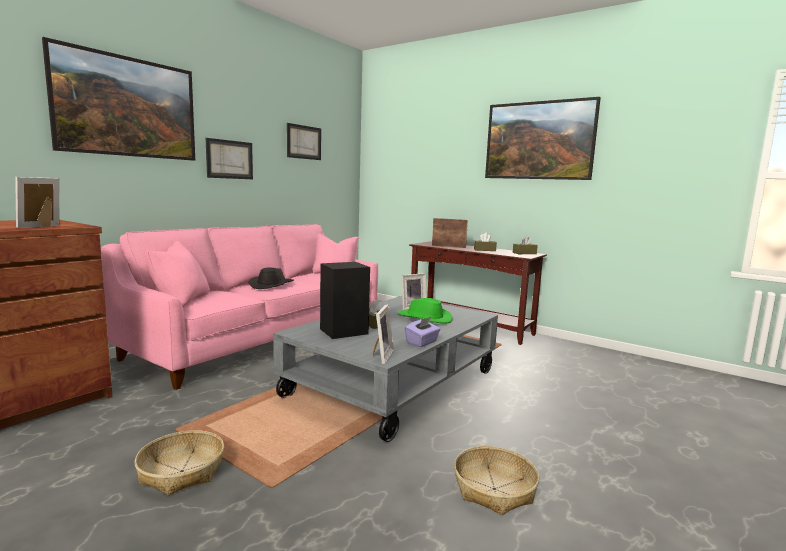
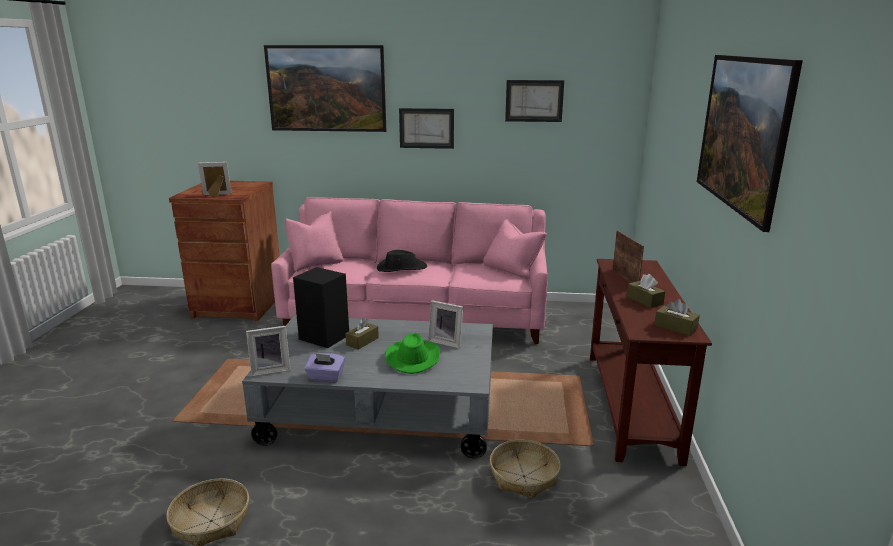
camera: 60 degrees right, 10 degrees up
basket [135,430,224,495] -> basket moved to [490,440,561,499]

